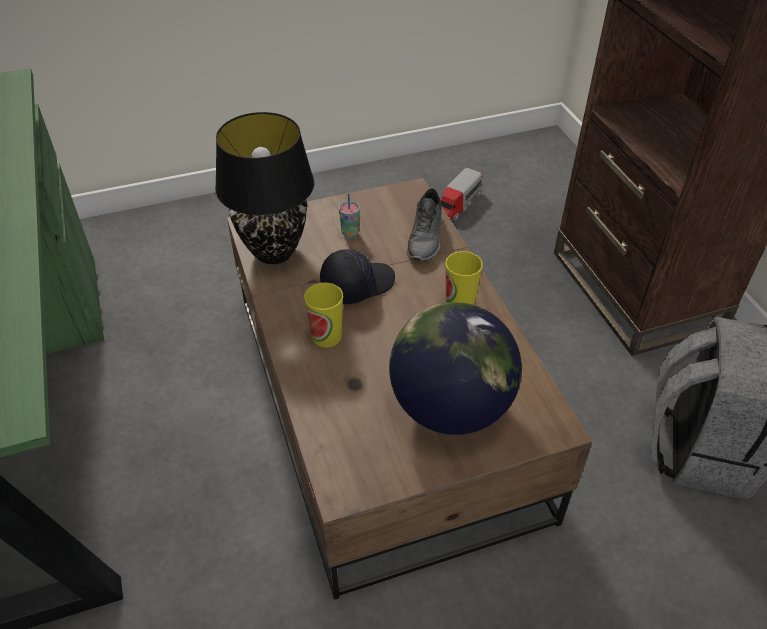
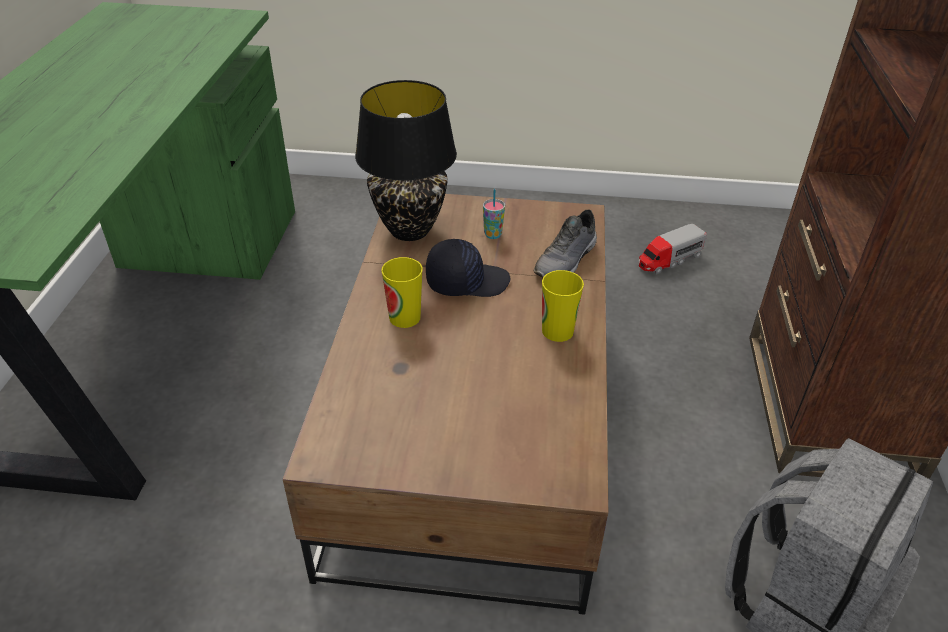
camera: 25 degrees right, 5 degrees down
globe [389,302,522,435] -> none

